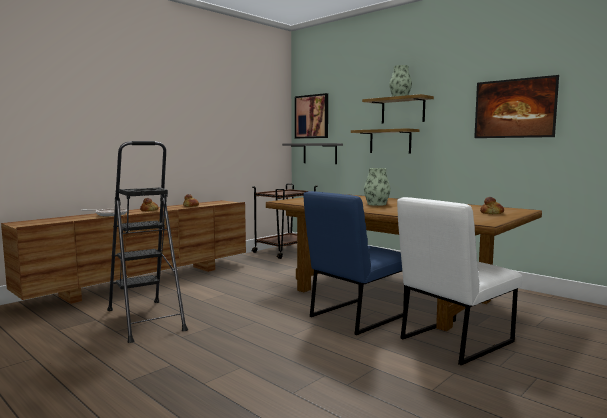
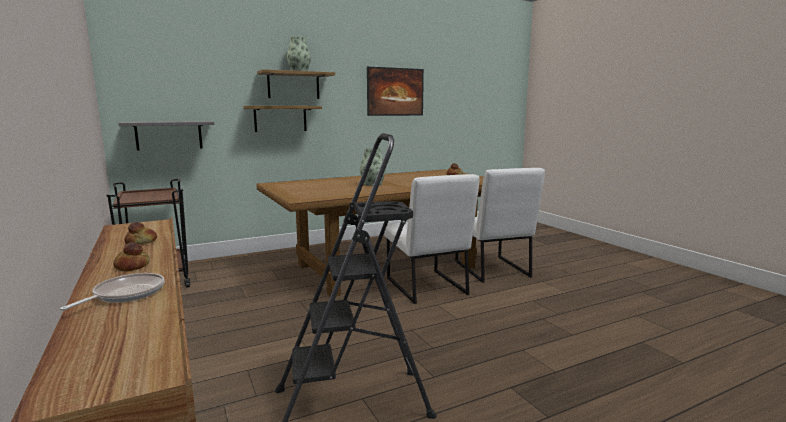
camera: 70 degrees left, 5 degrees up
picture [295,93,328,139] -> none
blue chair [303,191,406,335] -> white chair [384,174,480,304]

